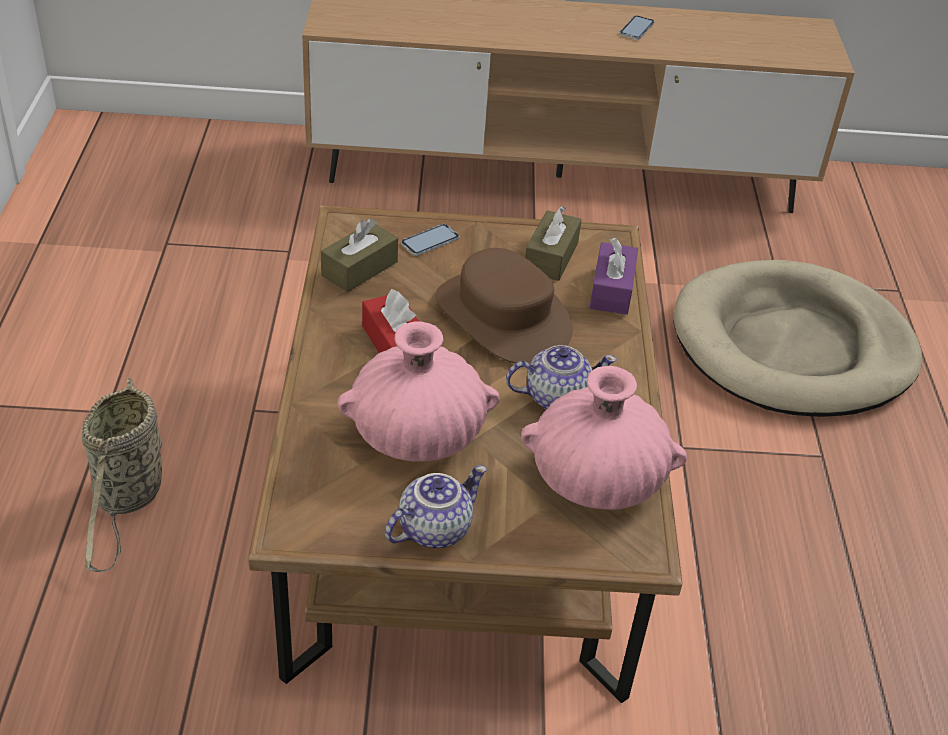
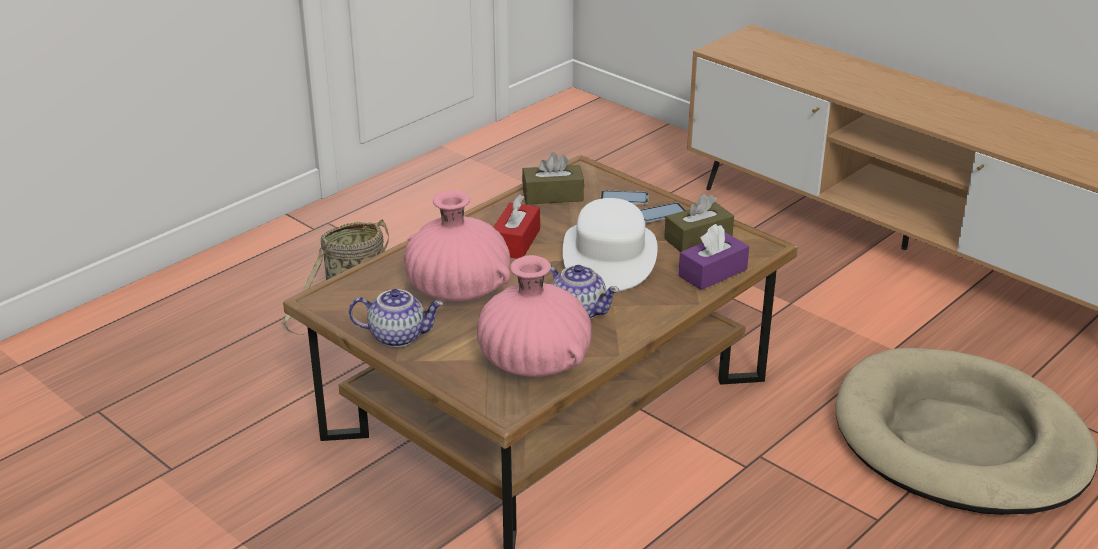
camera: 45 degrees right, 10 degrees down
brown hat [435,248,573,364] -> white hat [563,198,658,291]
phone [619,15,654,40] -> phone moved to [640,202,686,223]

